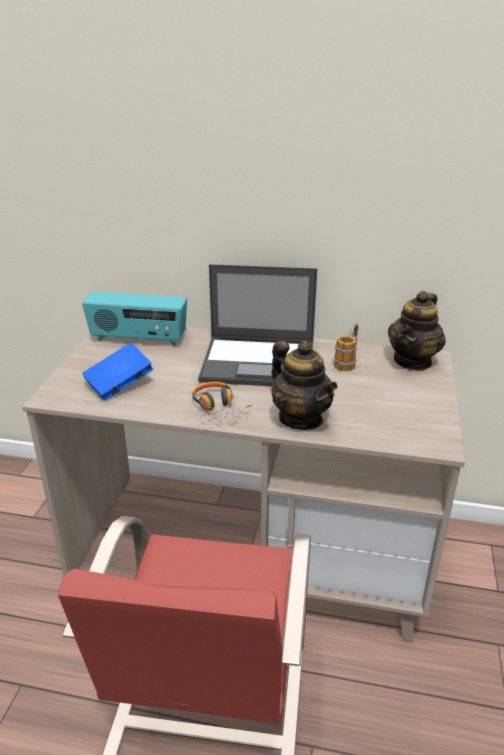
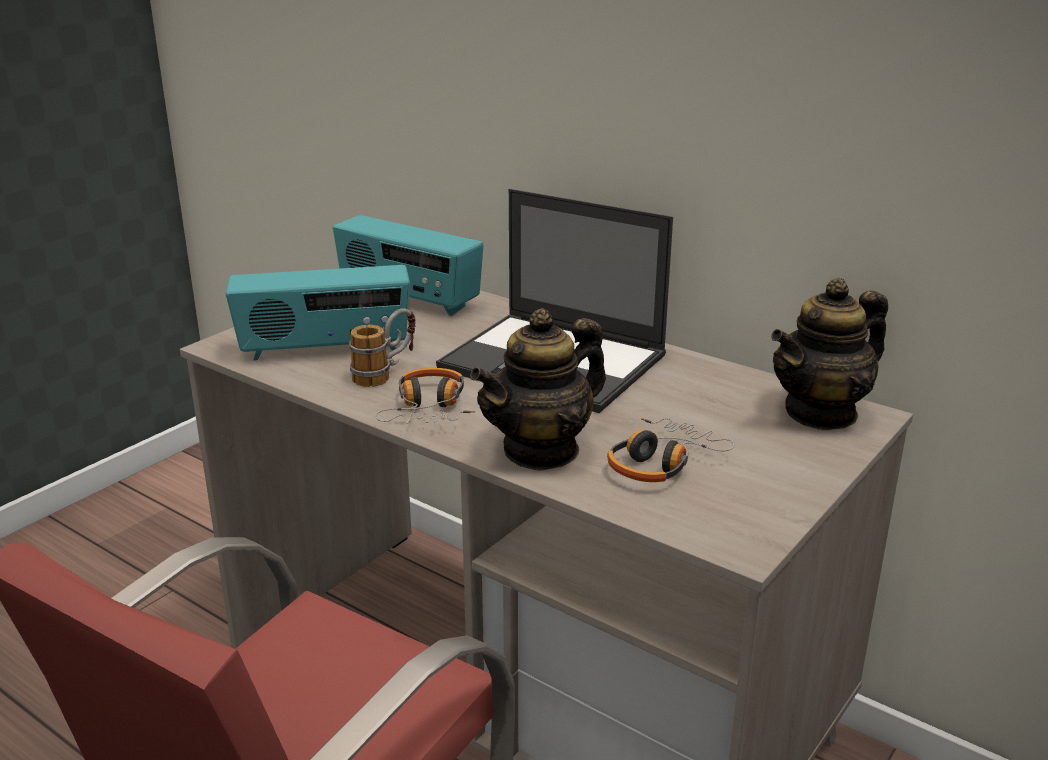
camera: 25 degrees right, 5 degrees down
blue book [82,342,153,401] -> radio [226,265,410,360]
teapot [272,341,337,430] -> teapot turned 60 degrees clockwise [470,308,606,471]
mug [334,323,359,371] -> mug moved to [349,308,416,387]
none -> headphones [607,418,734,482]

